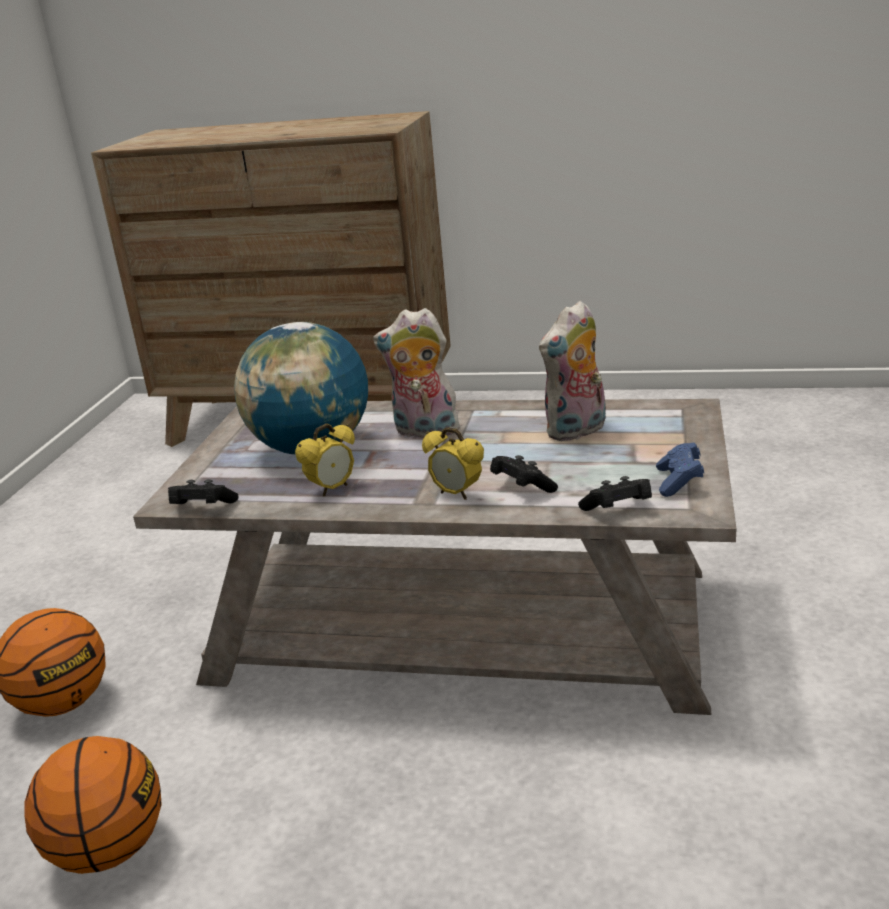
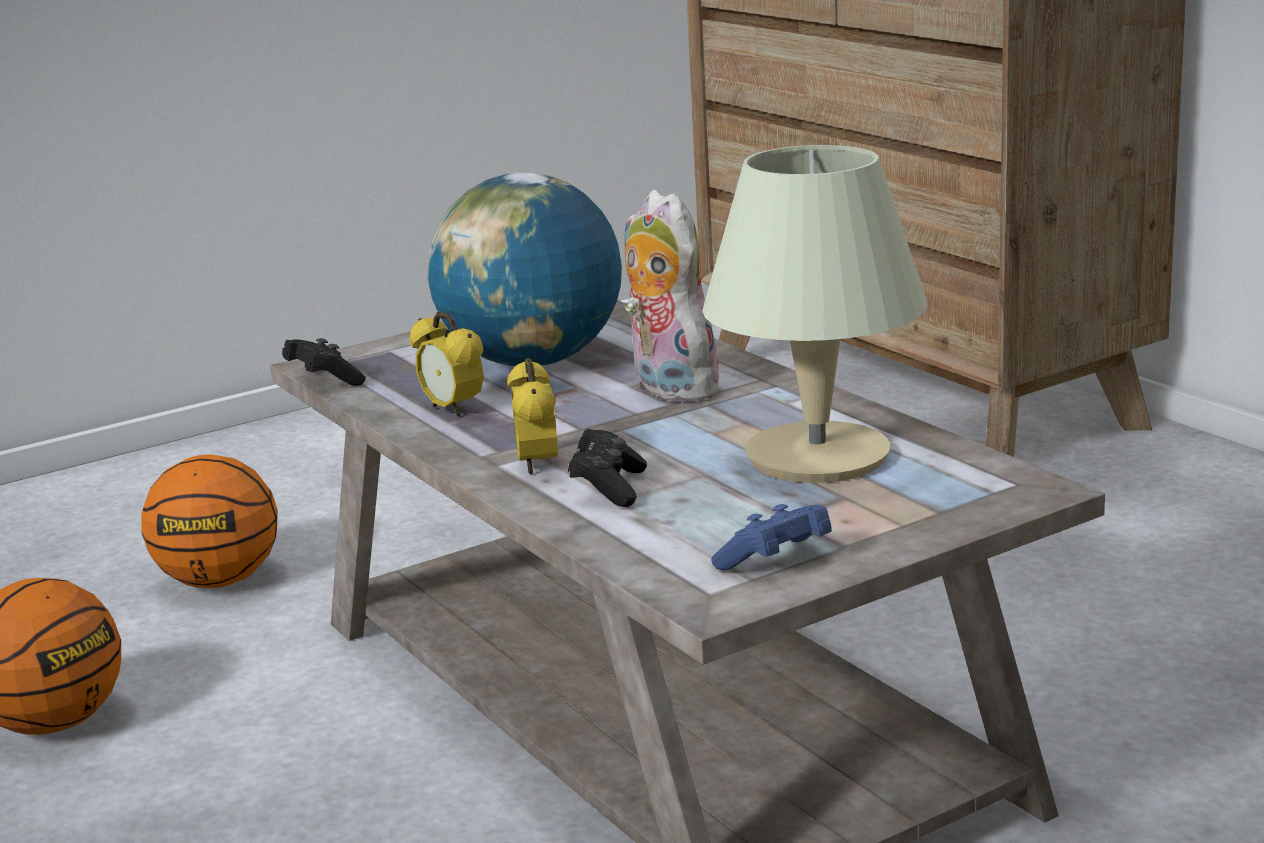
camera: 45 degrees right, 5 degrees down
alarm clock [295,423,355,496] -> alarm clock turned 45 degrees clockwise [410,312,484,417]
plush toy [539,301,606,442] -> beige table lamp [702,145,928,483]
black game controller [578,476,652,511] -> none

